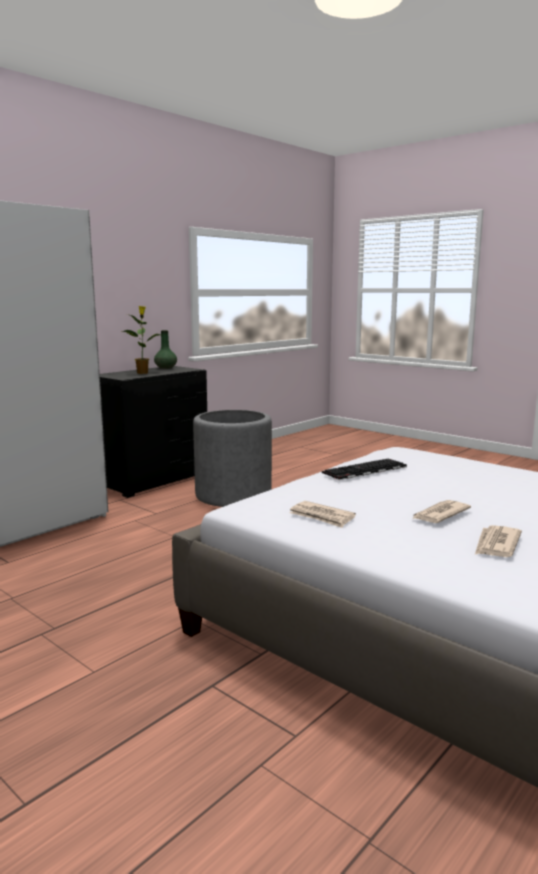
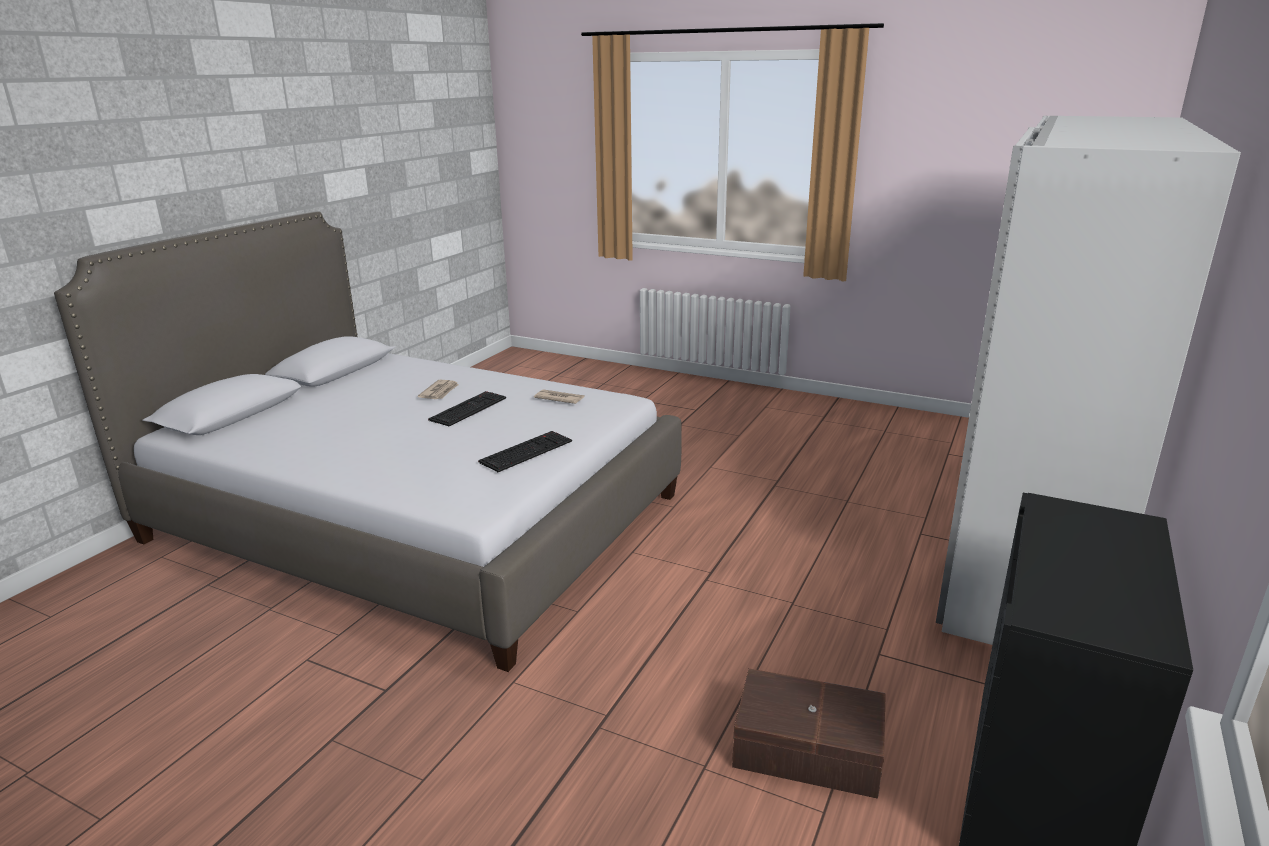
camera: 165 degrees right, 10 degrees up
potted plant [121,306,161,374] -> none
green vase [154,330,177,369] -> none
grey planter [193,410,272,507] -> brown storage box [732,668,886,799]
newspaper [412,500,471,523] -> keyboard [428,391,506,427]

